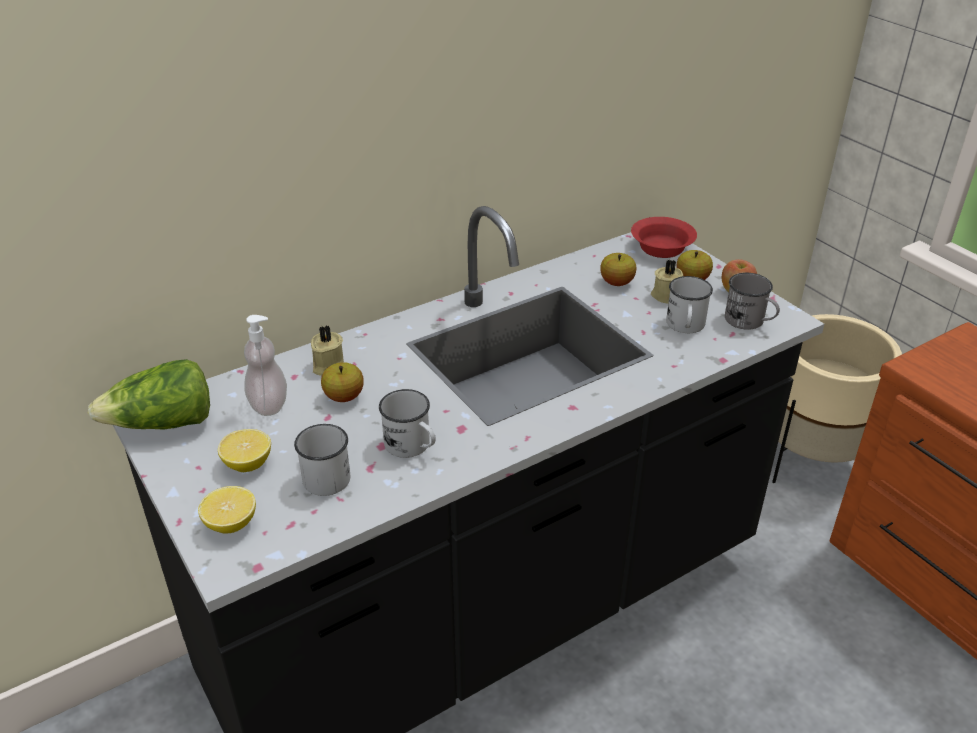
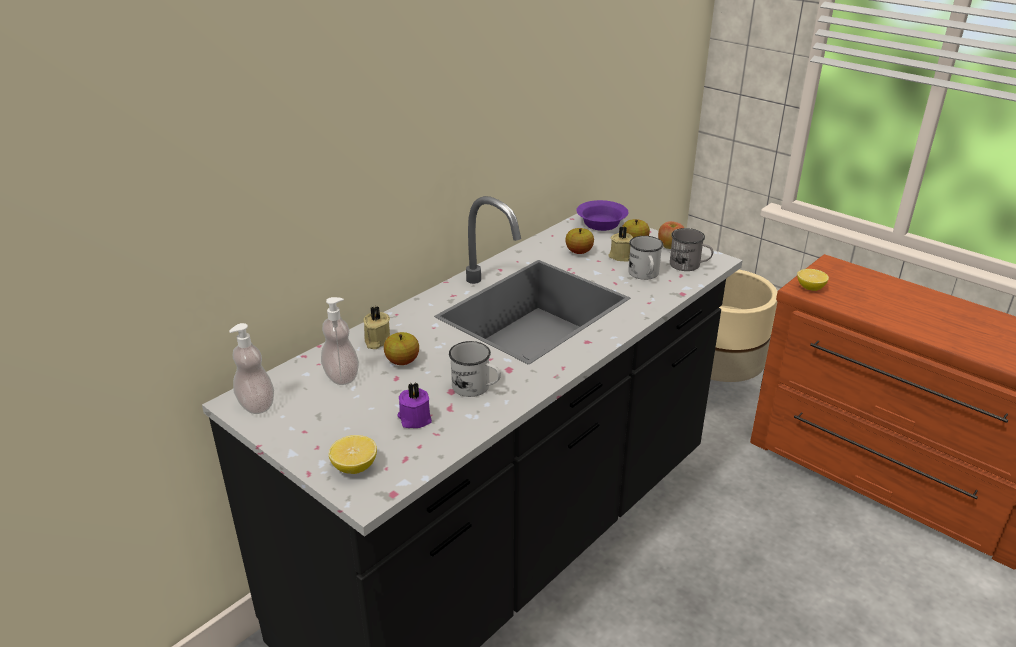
camera: 15 degrees left, 5 degrees down
lettuce [88,359,210,429] -> soap dispenser [229,323,274,414]
lemon [218,429,271,472] -> lemon moved to [797,269,829,291]
white mug [294,424,350,496] -> purple candle [397,383,432,428]
red bowl [631,217,697,258] -> purple bowl [576,200,628,231]

